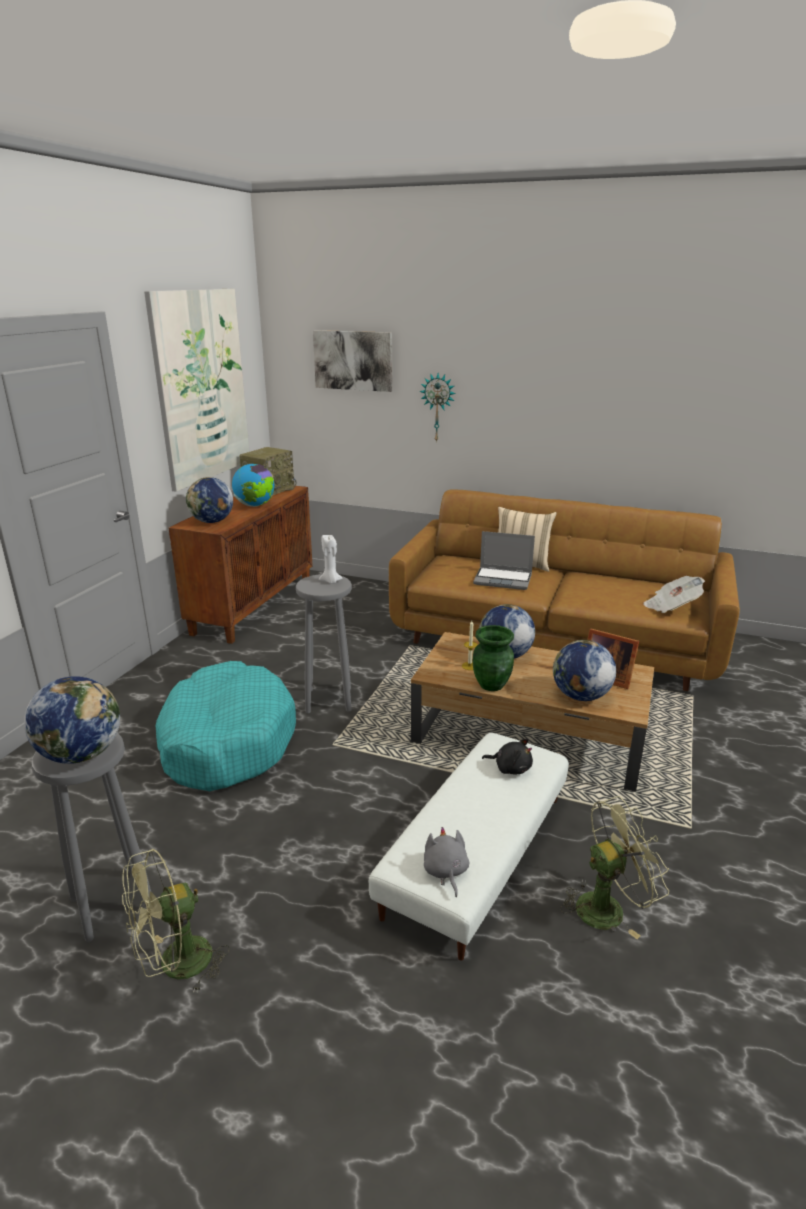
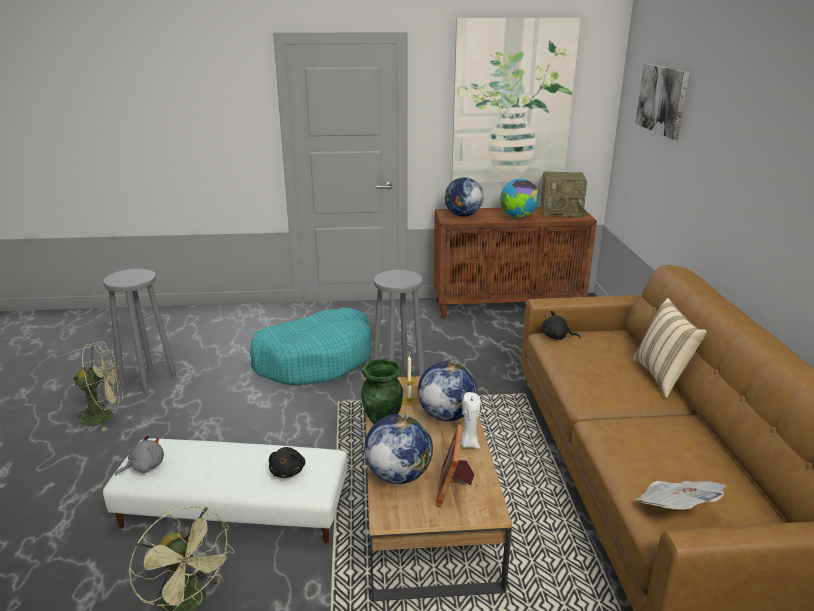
camera: 65 degrees right, 0 degrees up
globe [24,676,120,764] -> none
green fan [122,849,230,993] -> green fan turned 135 degrees clockwise [72,341,124,431]
white candle [319,535,342,584] -> white candle moved to [461,392,480,449]
wall clock [419,373,456,443] -> none
laptop [473,531,535,590] -> none
none -> black plush toy [542,311,580,340]

